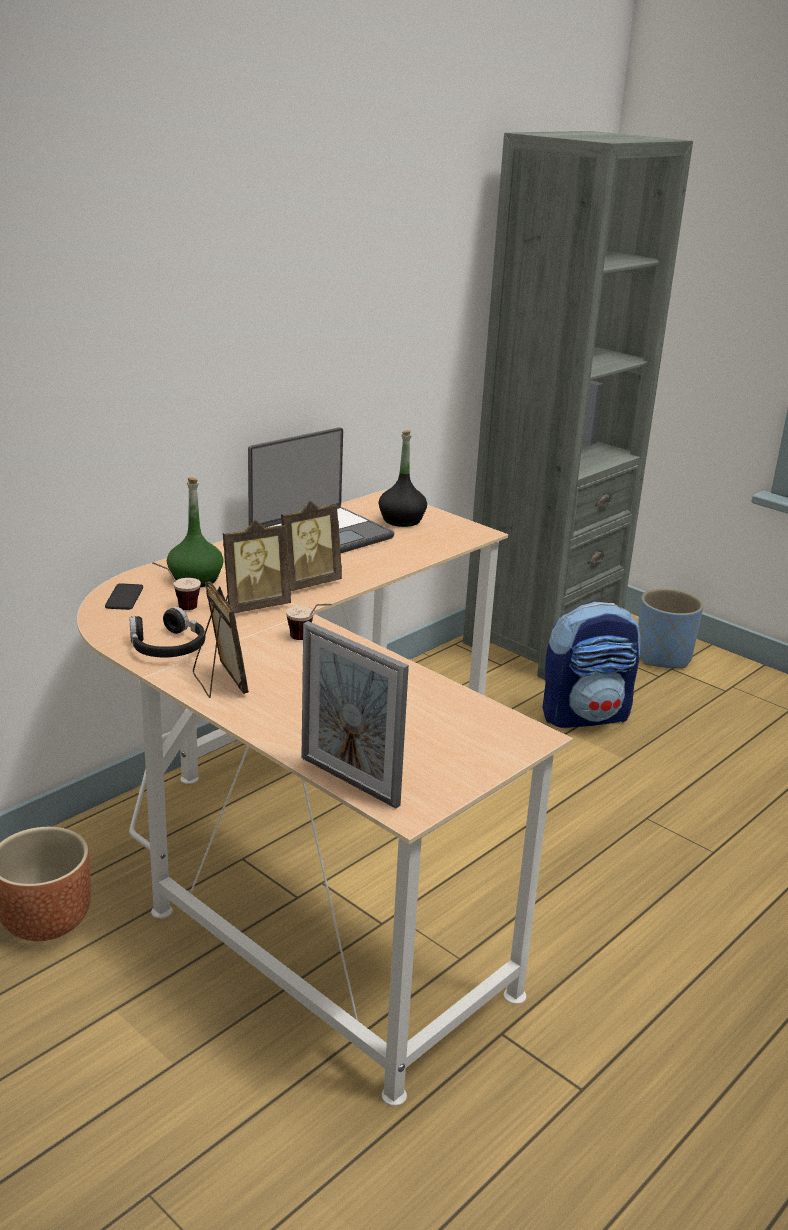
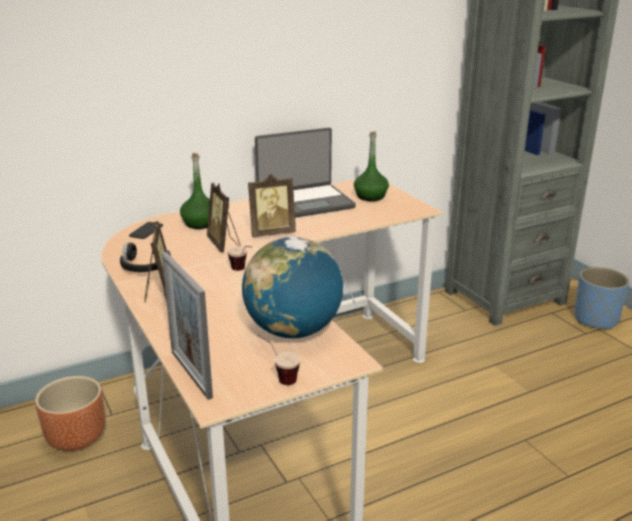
camera: 20 degrees right, 0 degrees up
cup [152,562,201,610] -> cup moved to [257,334,301,385]
picture frame [223,520,291,613] -> picture frame turned 75 degrees clockwise [207,183,241,252]
black bottle [379,430,427,527] -> green bottle [354,131,389,201]
backpack [542,601,641,728] -> none
none -> globe [242,237,343,338]

